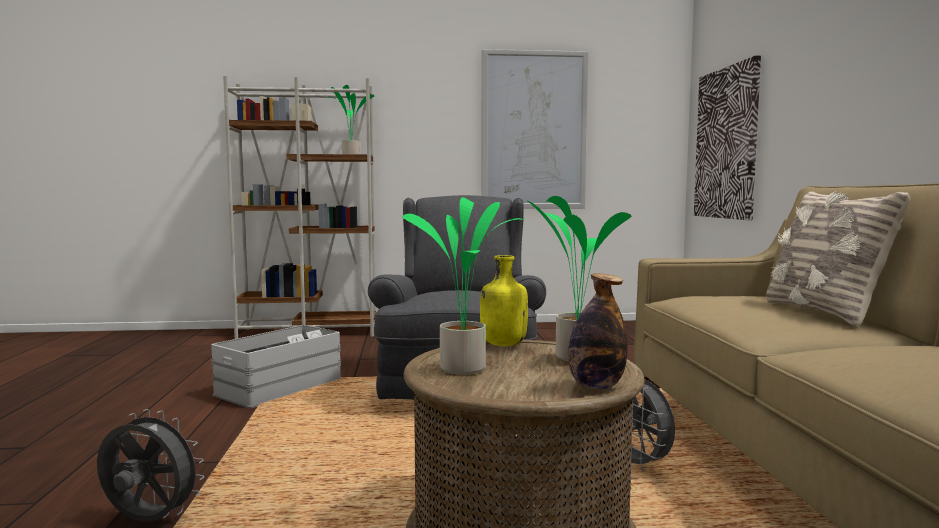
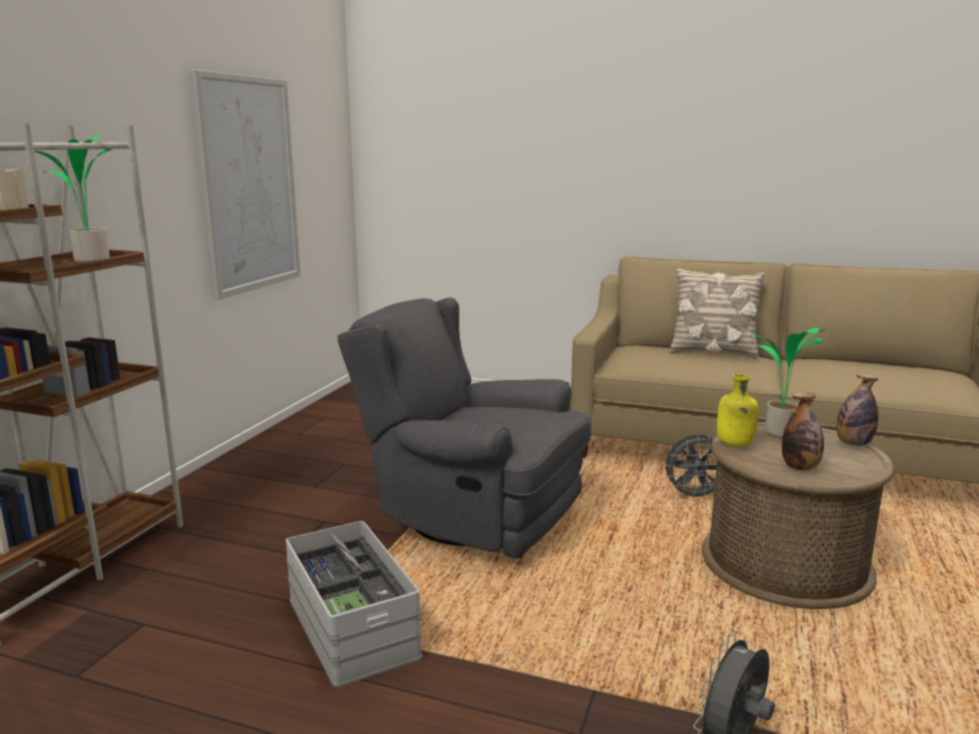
camera: 65 degrees left, 10 degrees up
potted plant [402,197,524,375] -> bottle [782,393,824,471]
picture [694,55,761,220] -> none

